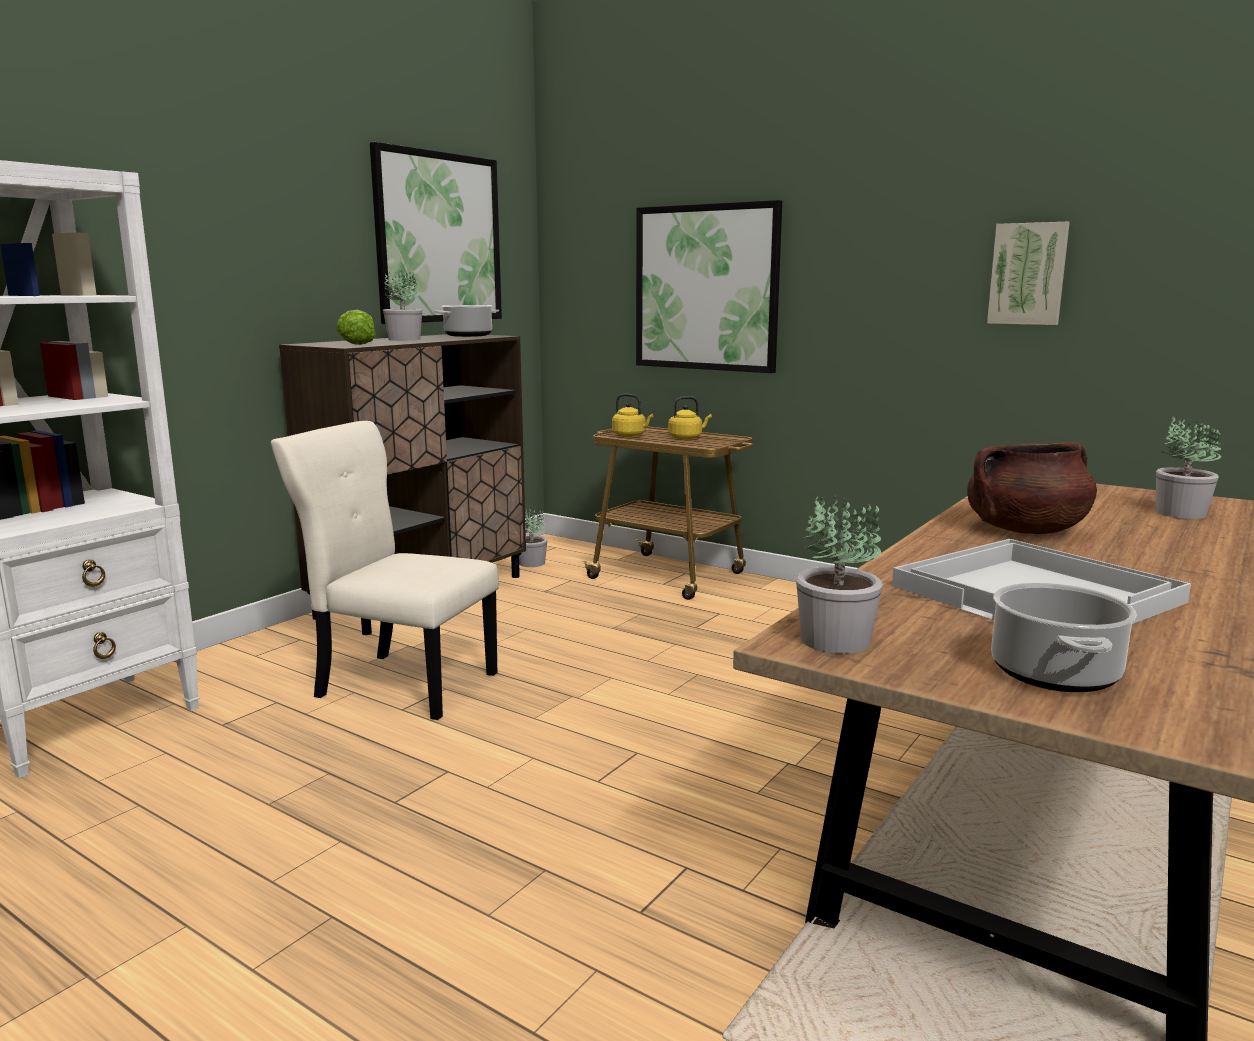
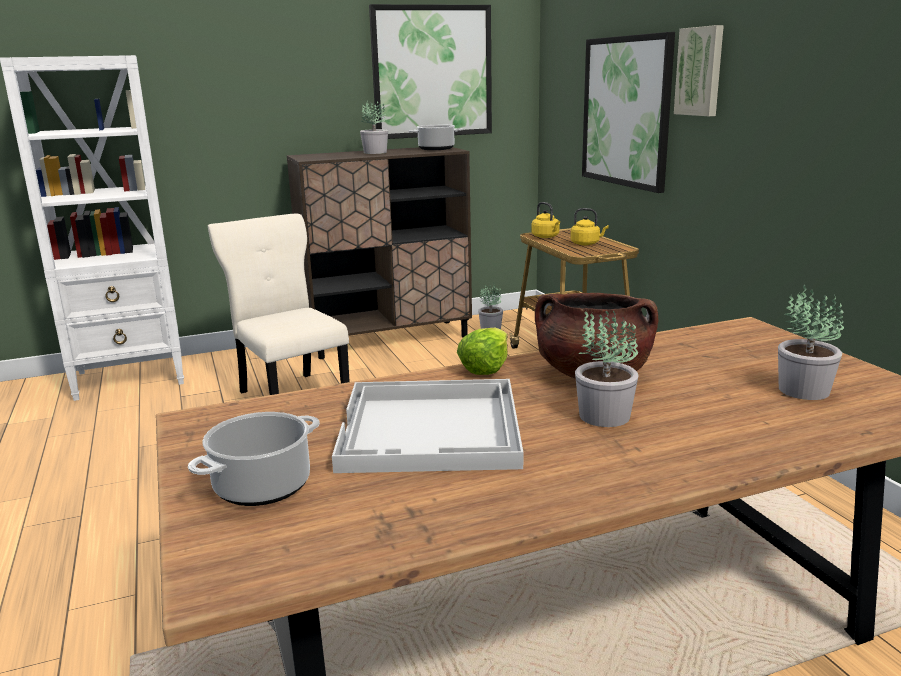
camera: 35 degrees right, 5 degrees up
lettuce [336,310,376,345] -> lettuce moved to [457,328,508,375]
potted plant [796,496,883,654] -> potted plant moved to [575,311,639,427]
picture [987,222,1070,325] -> picture moved to [674,25,724,116]

